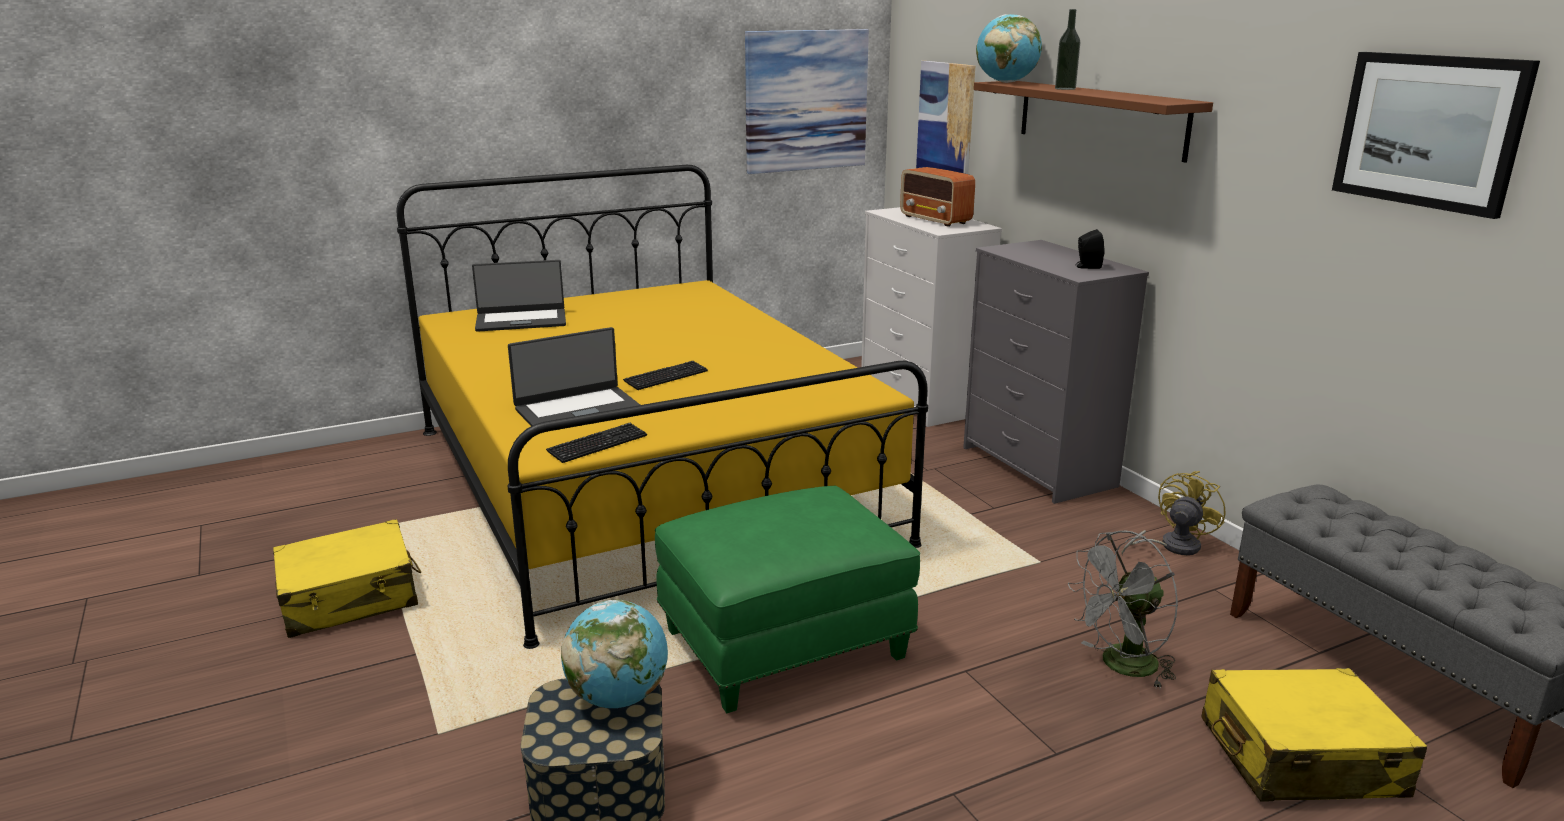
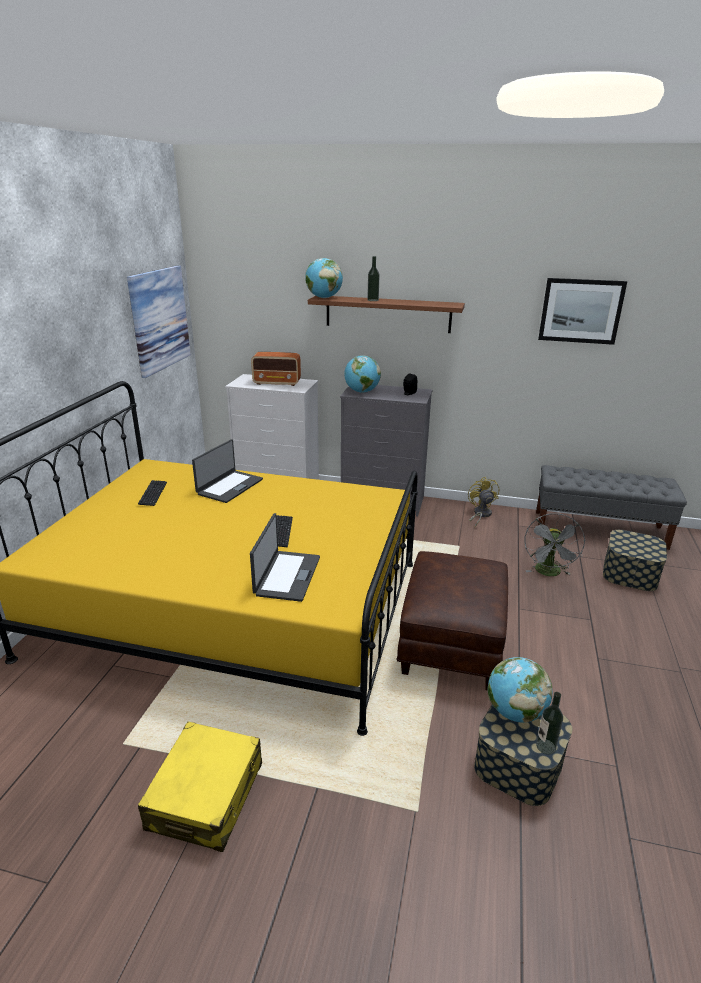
camera: 50 degrees left, 5 degrees up
laptop [472,260,566,332] -> laptop moved to [192,439,263,503]
keyboard [546,423,647,463] -> keyboard moved to [138,480,167,506]
green ottoman [655,486,920,713] -> brown ottoman [396,551,508,691]
picture [916,61,975,174] -> none
yellow suitcase [1201,668,1427,802] -> storage box [603,530,667,591]
none -> globe [344,355,381,393]
none -> bottle [536,692,563,755]

